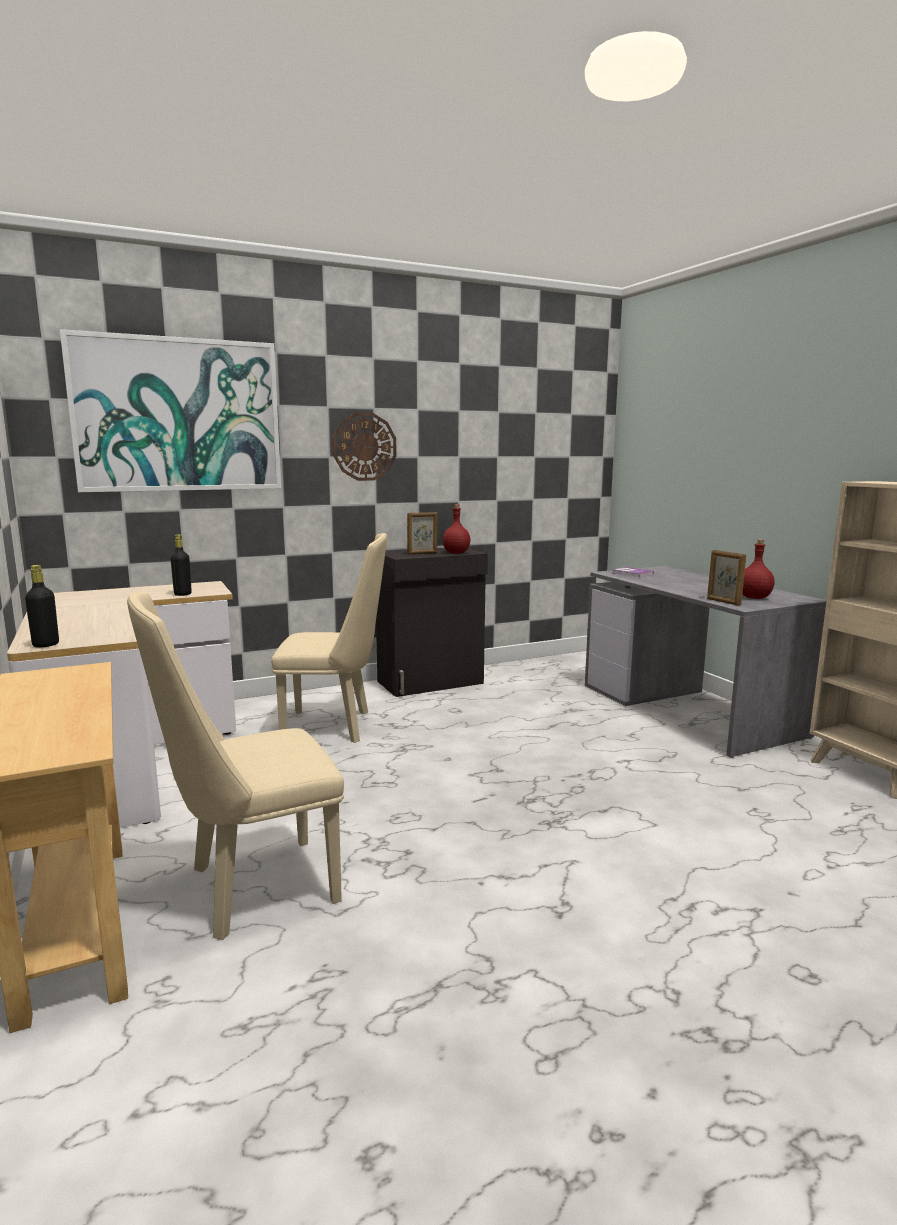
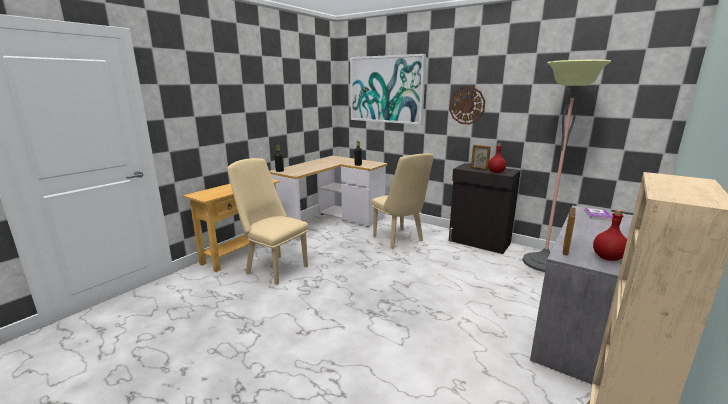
camera: 60 degrees right, 5 degrees up
none -> floor lamp [523,60,611,272]

